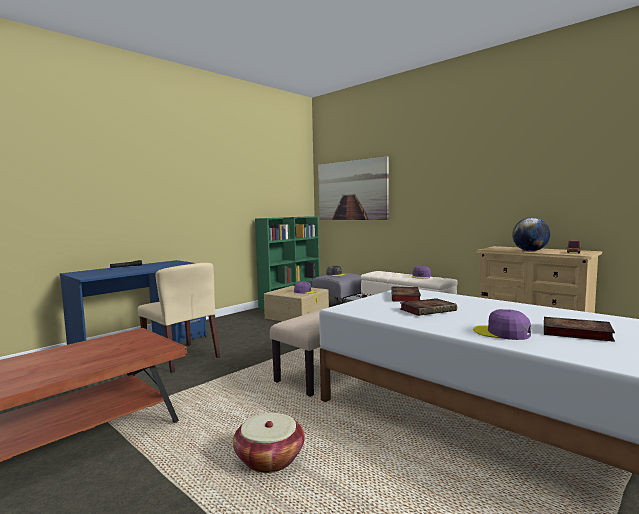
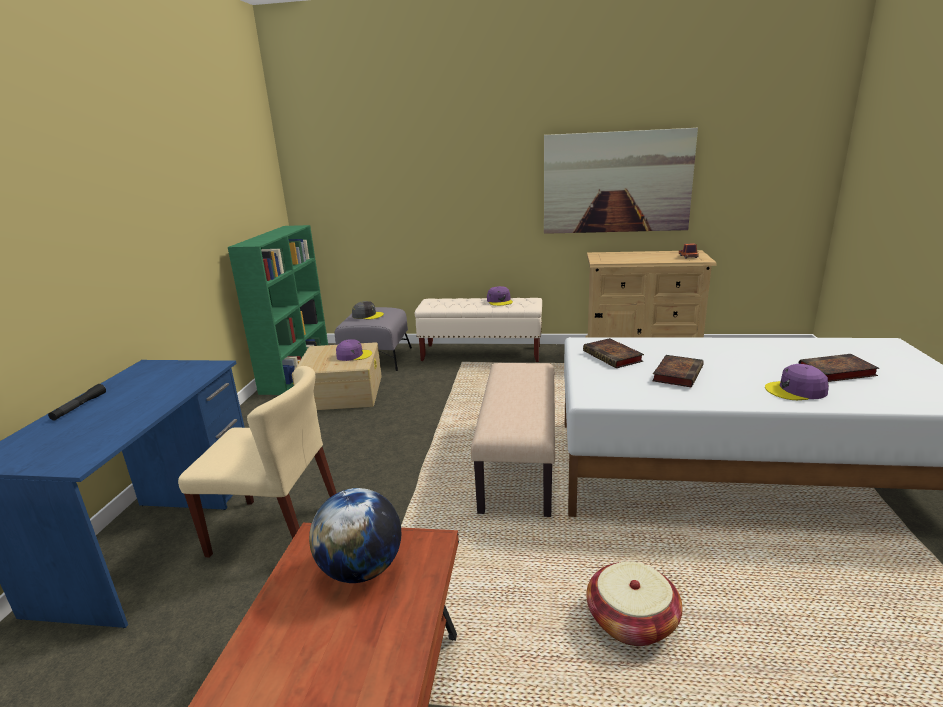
camera: 35 degrees left, 15 degrees up
picture [318,157,389,220] -> picture moved to [544,128,698,234]
globe [512,217,550,251] -> globe moved to [309,488,401,583]

